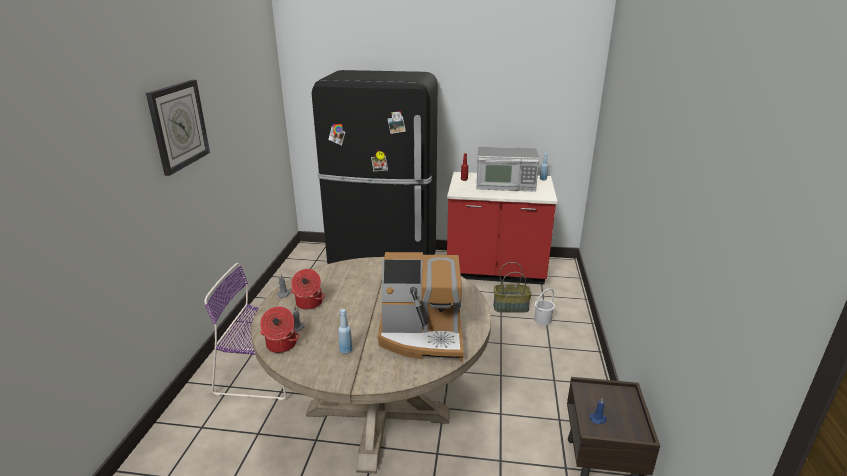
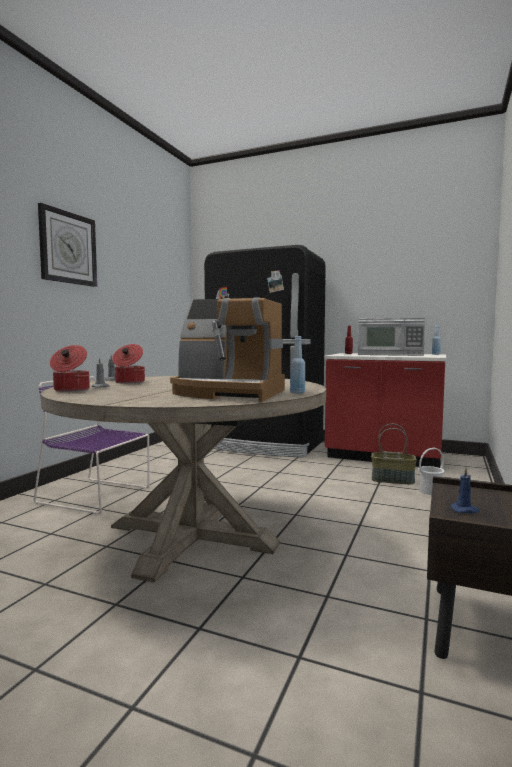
camera: 15 degrees right, 20 degrees down
blue bottle [338,309,353,354] -> blue bottle moved to [290,336,305,394]

